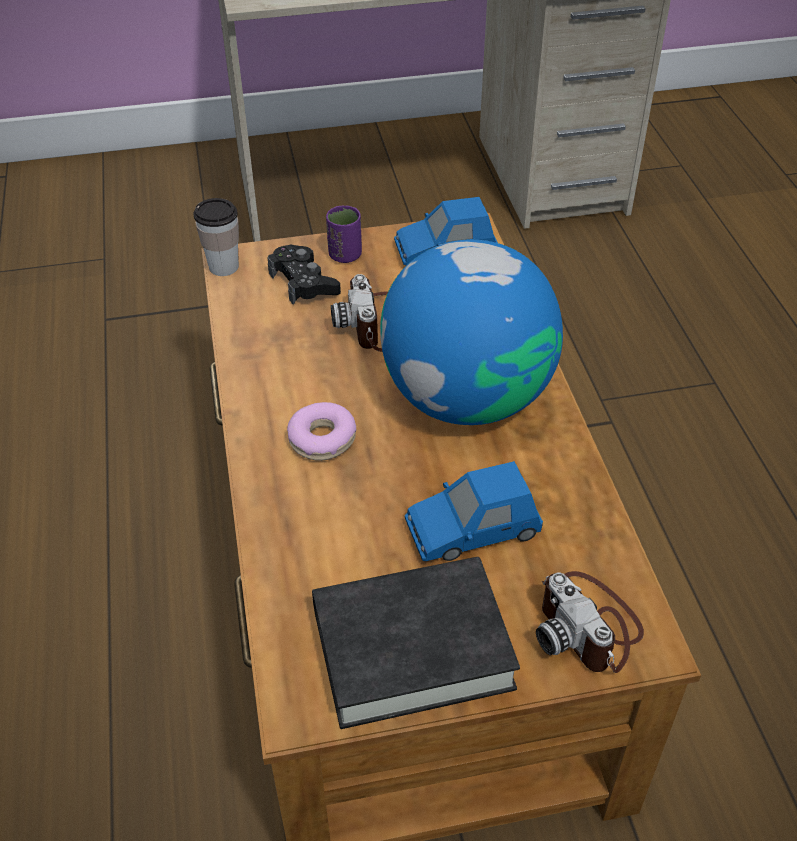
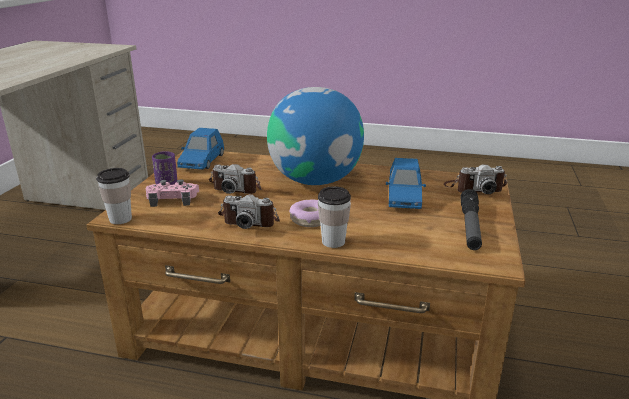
camera: 65 degrees left, 20 degrees down
black game controller [267,244,341,305] -> pink game controller [146,179,199,207]
black book [312,557,520,729] -> flashlight [460,189,482,250]
none -> camera [218,194,280,229]
none -> cup [318,186,351,248]

